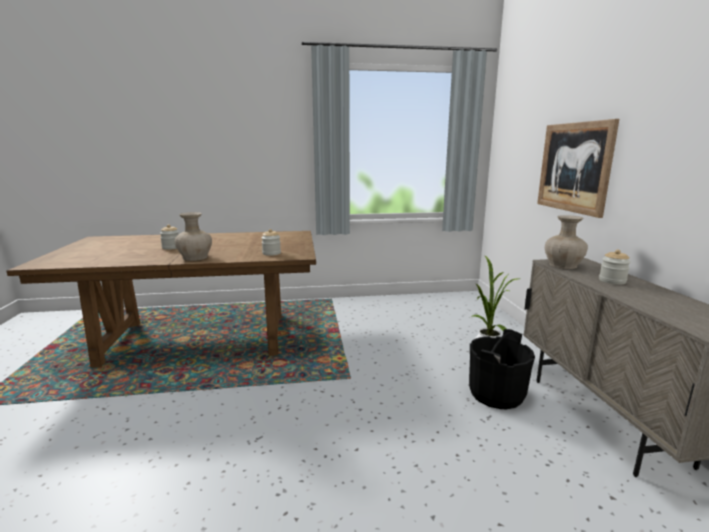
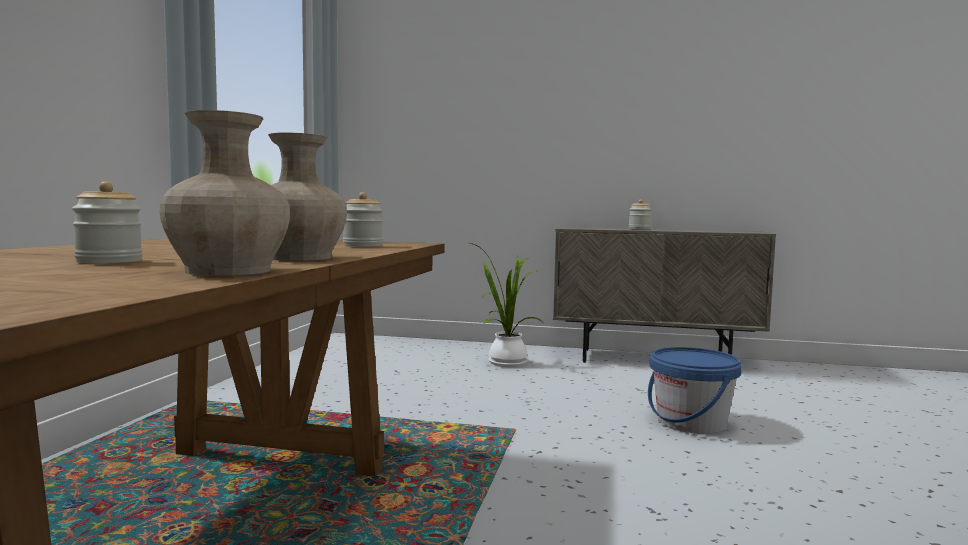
camera: 70 degrees left, 10 degrees down
black bucket [469,329,535,409] -> none
picture [537,119,619,218] -> none
beige vase [545,215,588,269] -> beige vase moved to [160,110,290,276]
none -> blue bucket [648,347,742,434]

